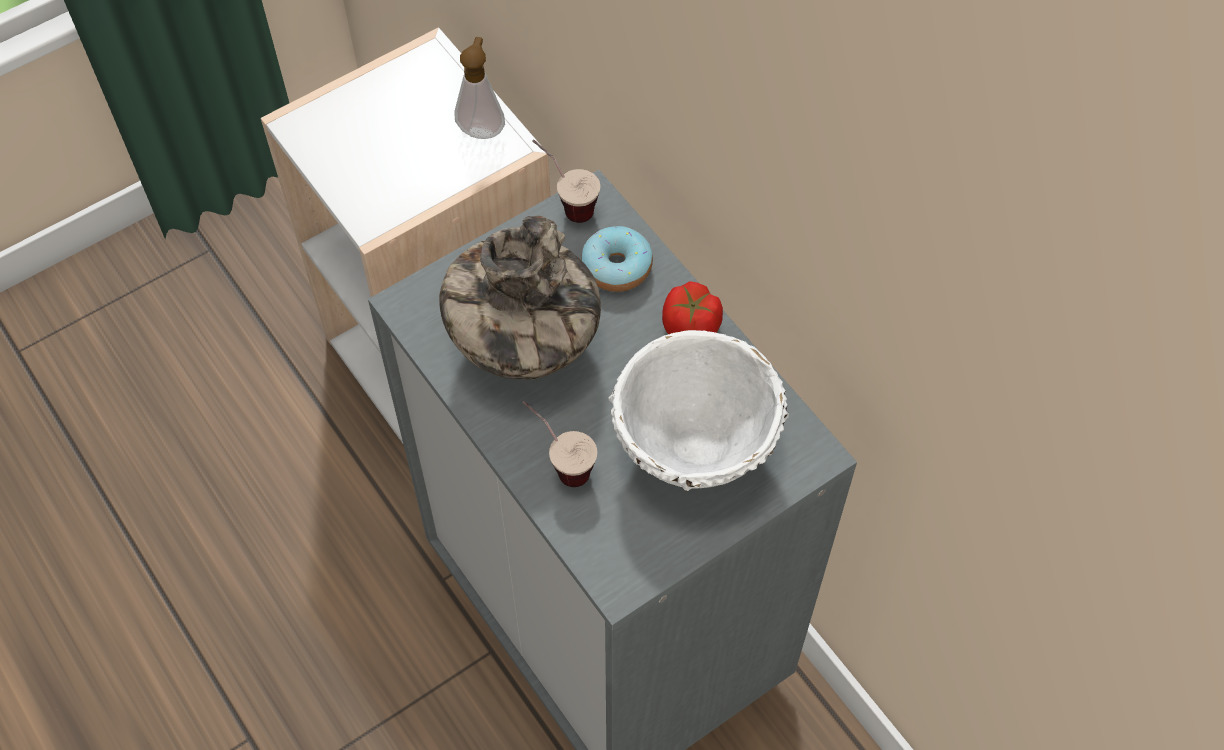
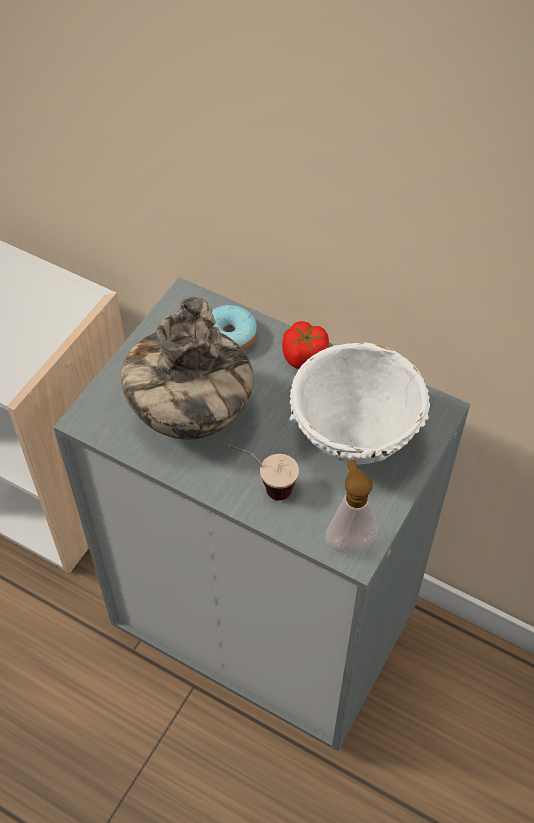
camera: 25 degrees left, 5 degrees down
soap dispenser [454,37,505,139] -> soap dispenser moved to [325,460,378,553]
cup [532,139,600,223] -> none

